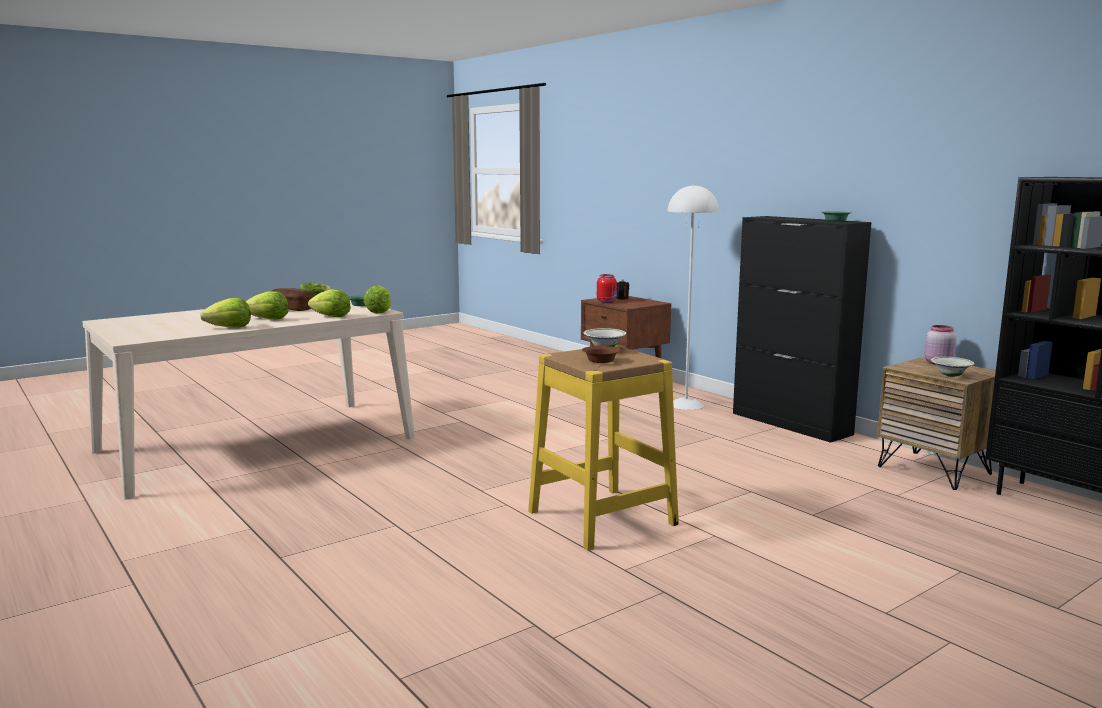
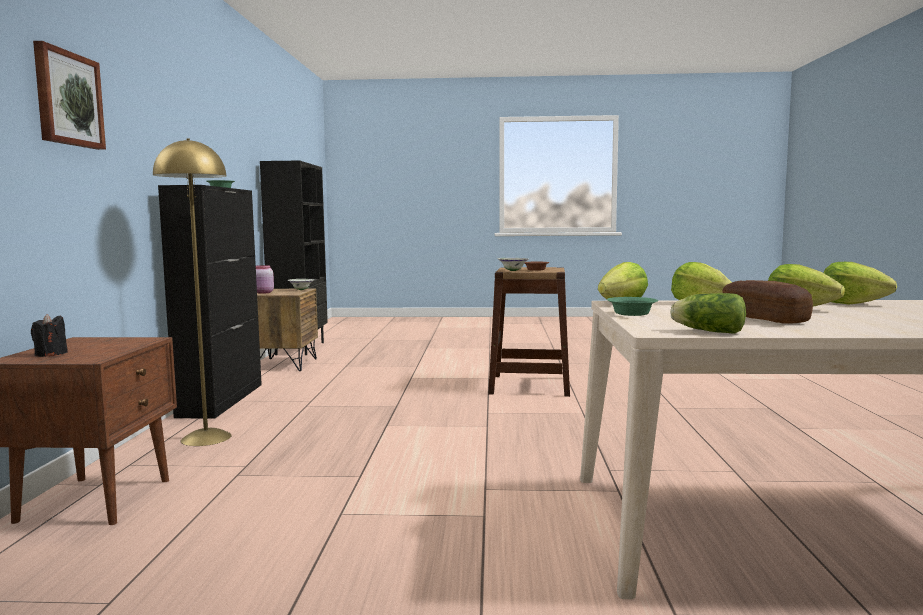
camera: 140 degrees left, 5 degrees down
yellow stool [528,346,679,551] -> brown stool [488,267,570,397]
red jar [597,274,617,303] -> none
white floor lamp [668,184,719,410] -> yellow floor lamp [153,138,232,446]
none -> picture [33,41,106,150]

